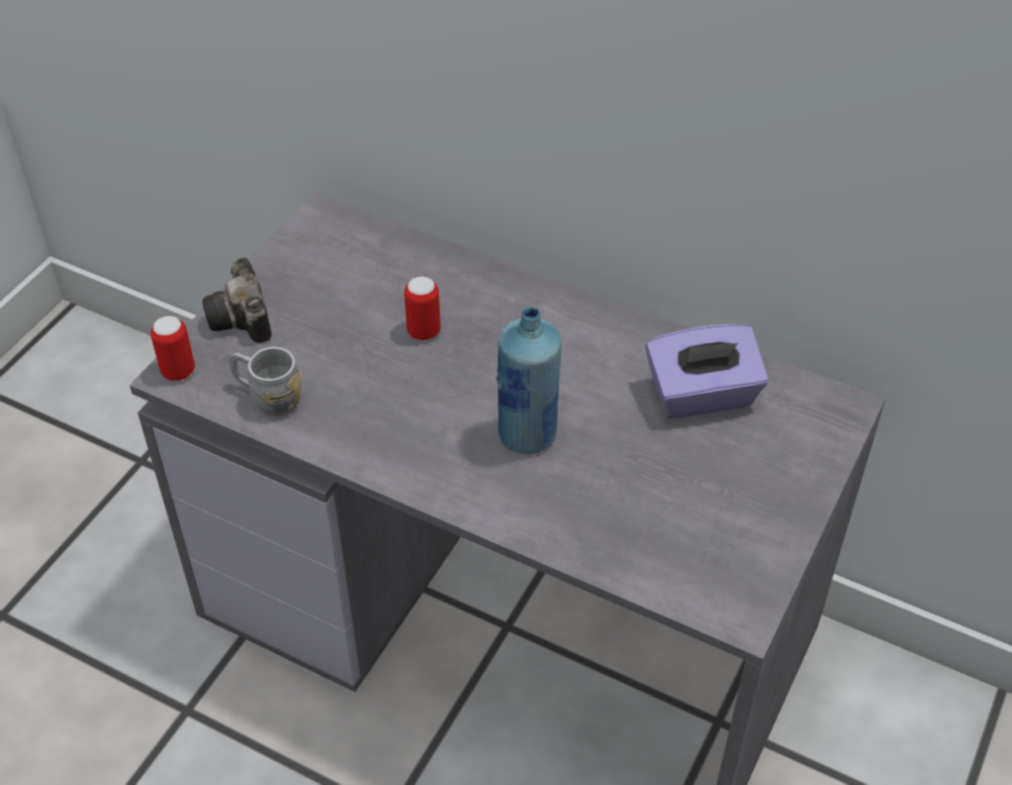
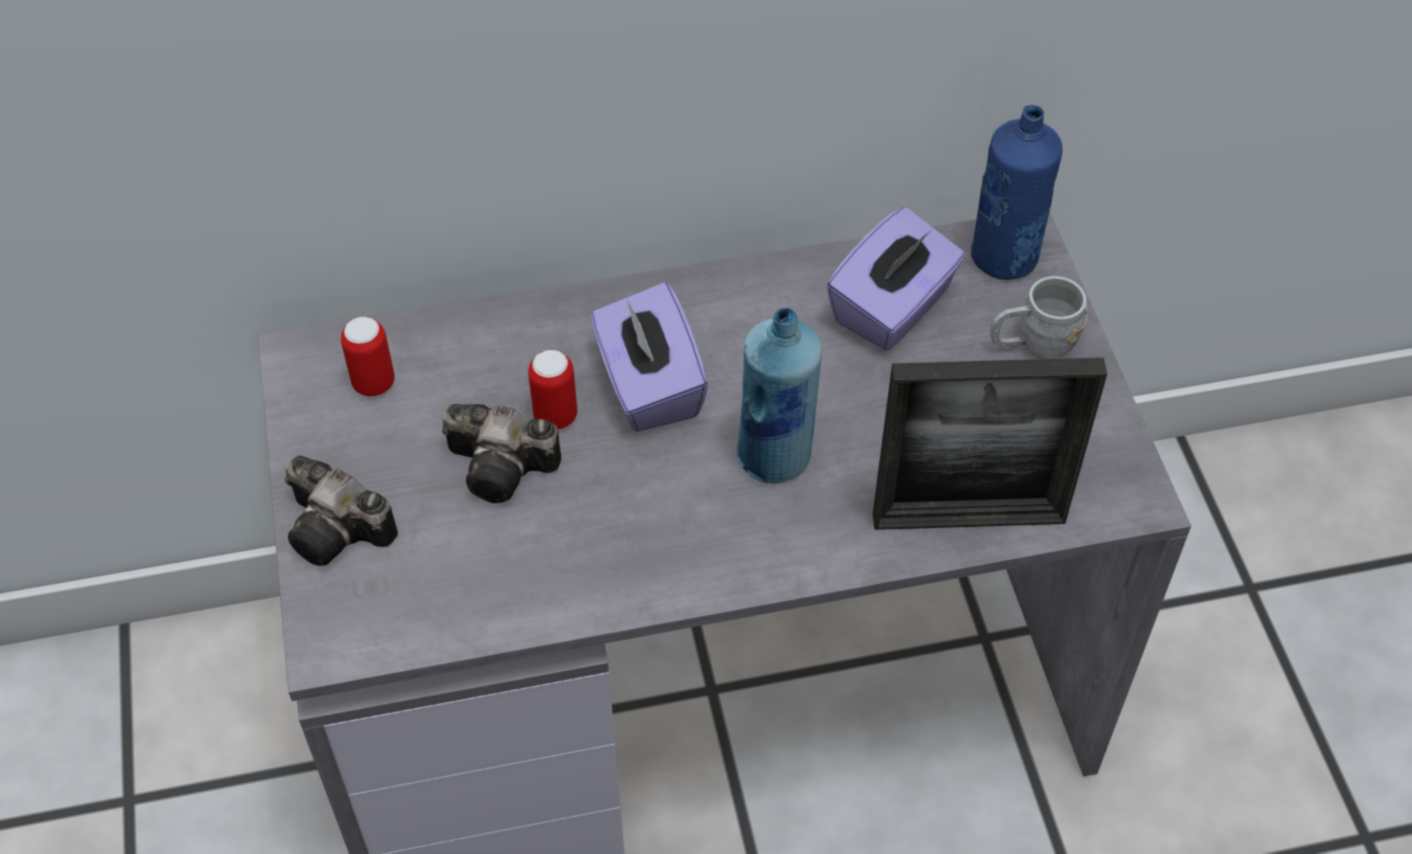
camera: 40 degrees left, 5 degrees up
can [151,316,195,381] -> can moved to [341,316,395,396]
grey mug [229,347,302,416] -> grey mug moved to [990,276,1087,359]
none -> camera [442,404,561,503]
none -> purple tissue box [591,283,708,432]
none -> picture frame [873,357,1107,530]
none -> blue bottle [971,105,1063,280]

